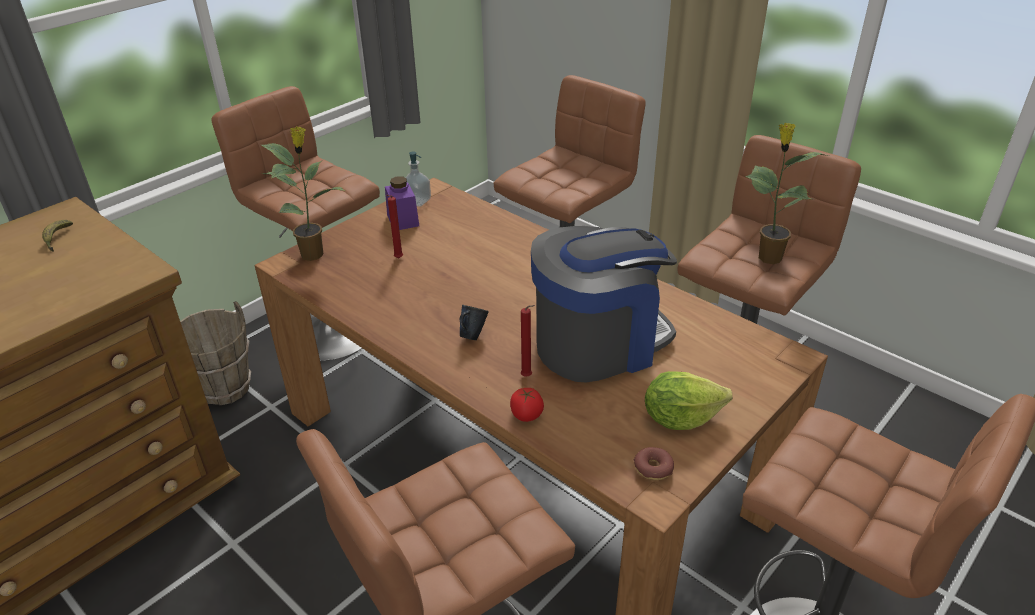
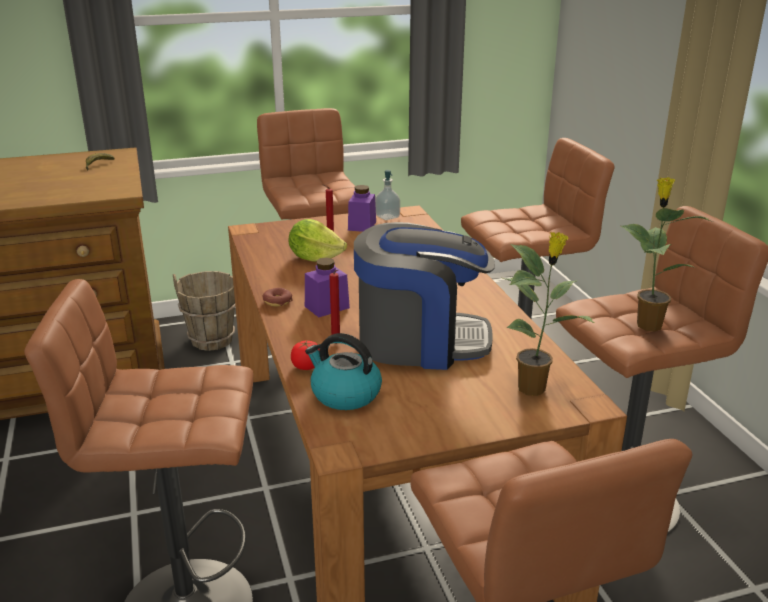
camera: 30 degrees right, 10 degrees down
potted plant [261,127,346,261] -> potted plant moved to [502,232,594,396]
blue mug [460,305,489,340] -> purple jar [305,258,350,317]
donut [634,447,674,480] -> donut moved to [262,288,293,306]
lettuce [645,371,733,430] -> lettuce moved to [289,219,347,262]
none -> kettle [305,333,382,410]

